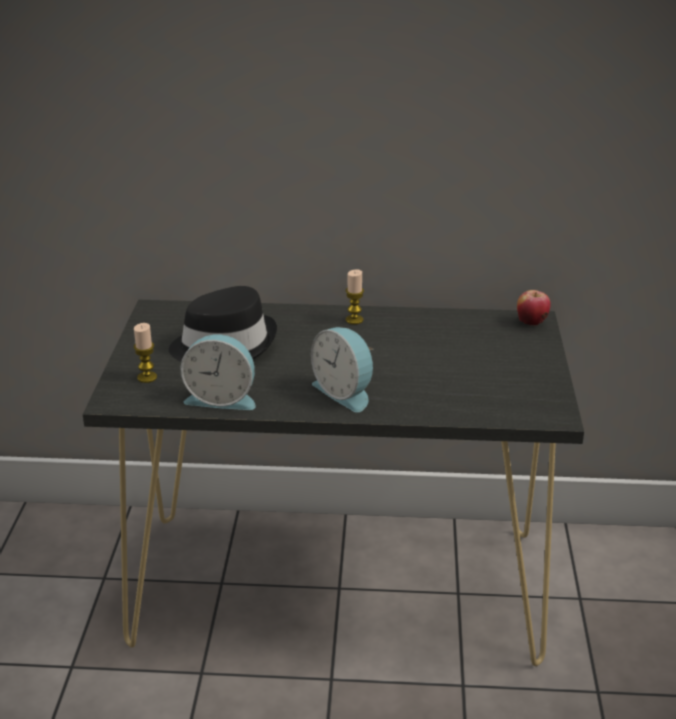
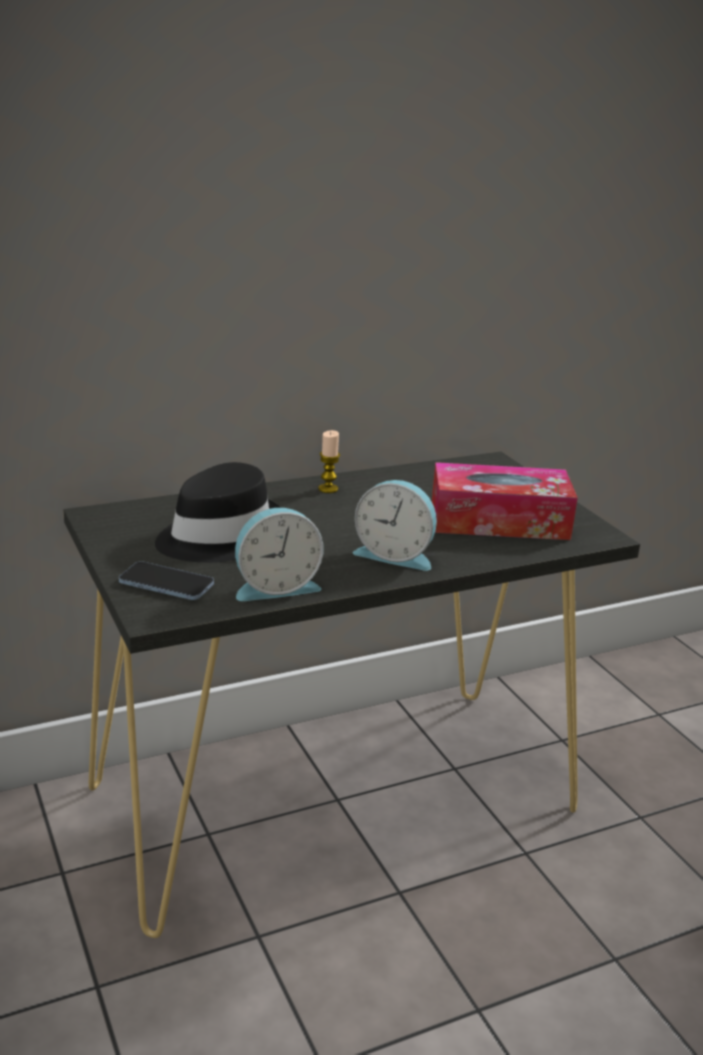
camera: 30 degrees left, 5 degrees down
candle [134,323,157,383] -> phone [119,561,214,600]
apple [517,290,551,326] -> none
none -> tissue box [432,462,578,540]

